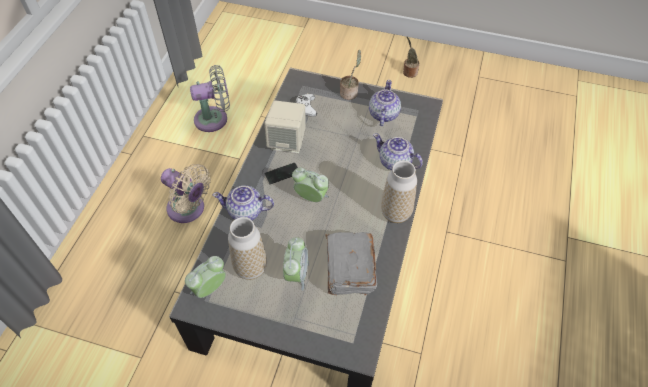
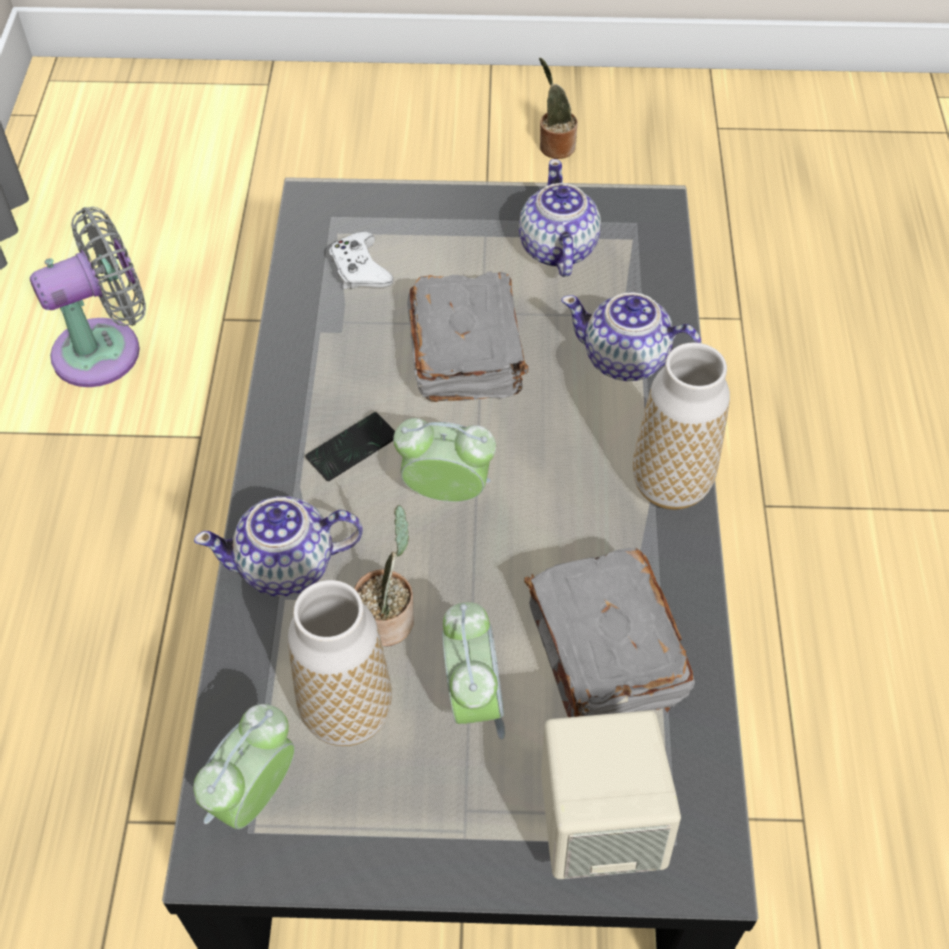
camera: 15 degrees left, 0 degrees up
beige fan [161,164,211,223] -> none
beige speaker [264,100,306,154] -> beige speaker moved to [541,710,681,879]
potted plant [340,50,361,100] -> potted plant moved to [354,505,414,646]
none -> grey book [407,271,528,402]

